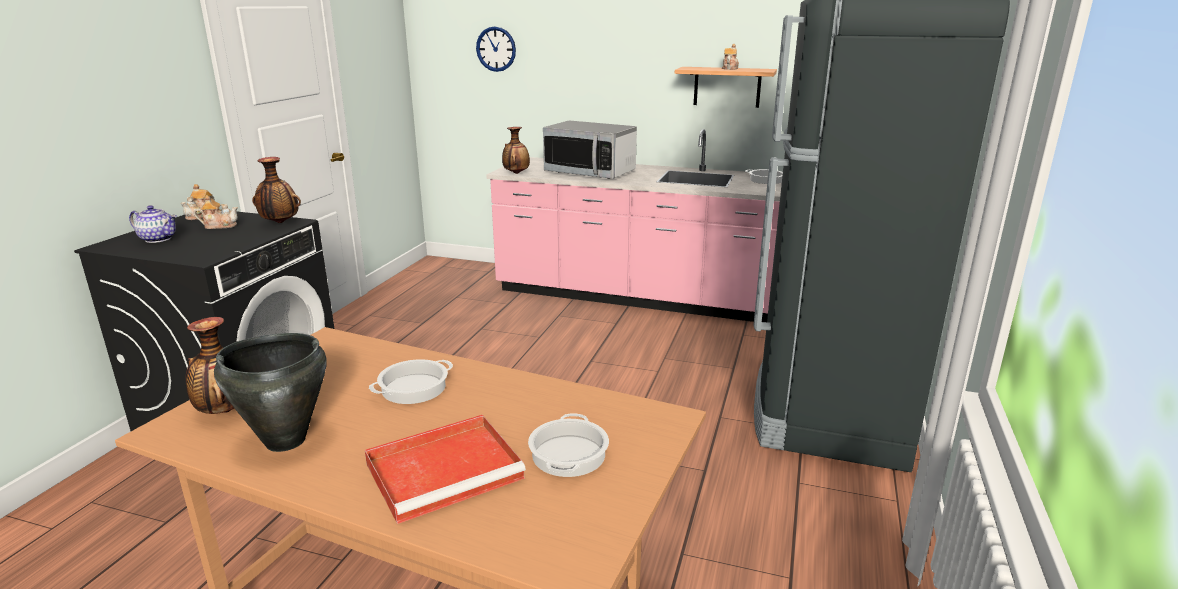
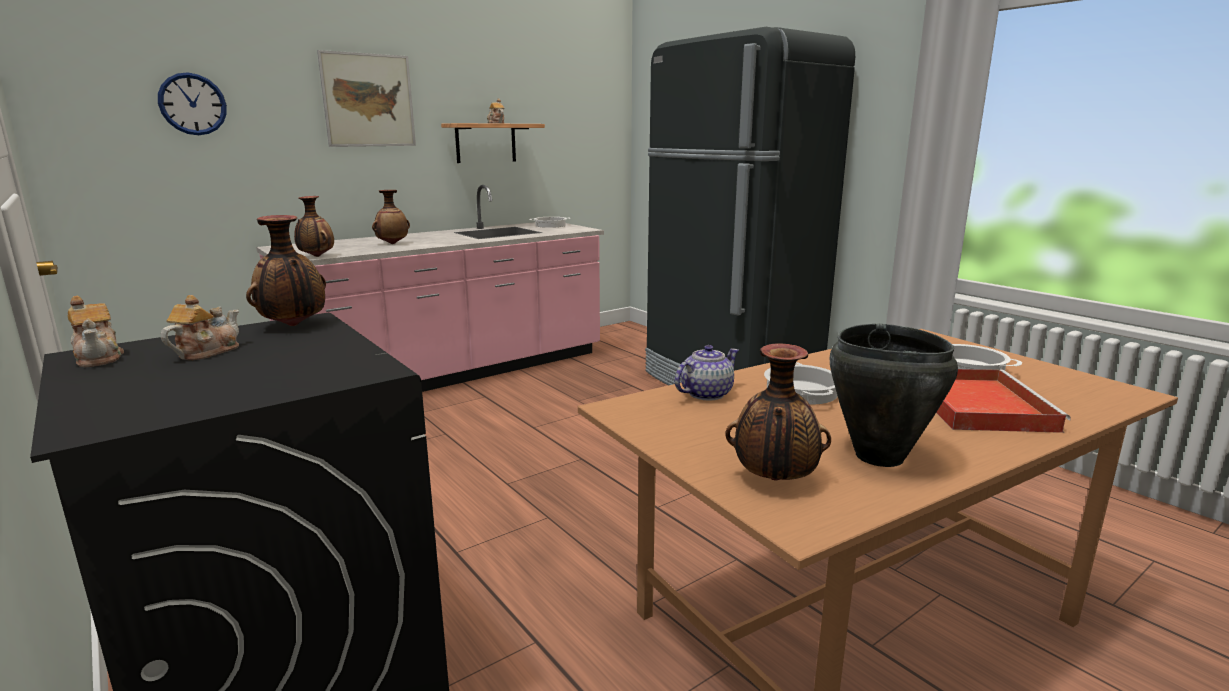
camera: 55 degrees left, 5 degrees down
teapot [129,205,177,243] -> teapot moved to [675,345,739,401]
microwave [543,120,637,179] -> vase [372,190,410,244]
none -> picture [317,50,416,147]

